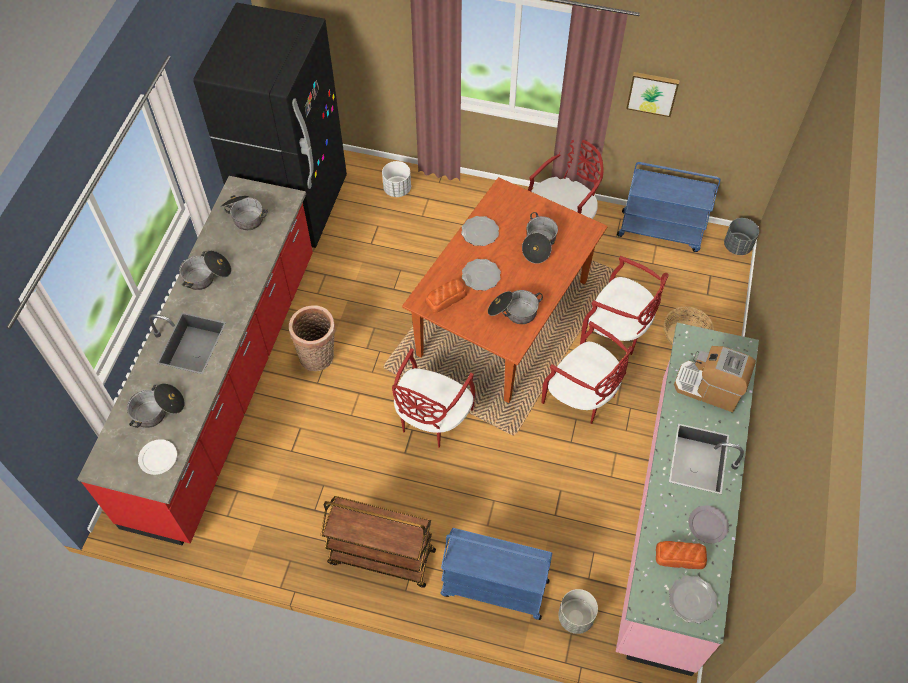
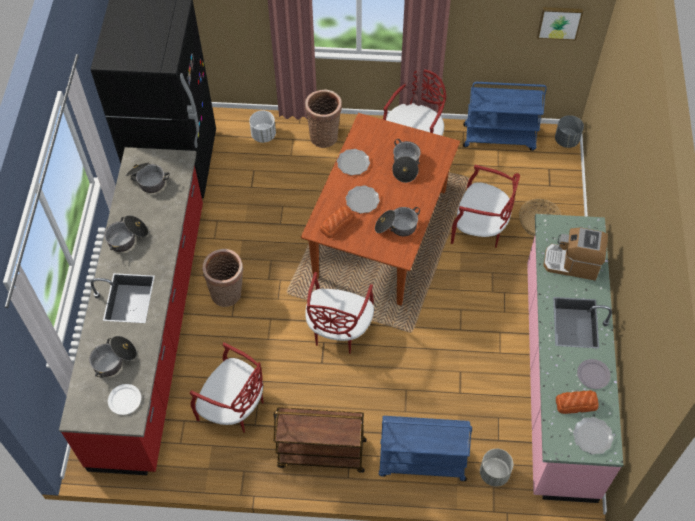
camera: 10 degrees left, 0 degrees up
red chair [541,321,633,424] -> red chair moved to [190,342,263,433]
picture [626,72,680,117] -> picture moved to [537,7,583,40]
none -> basket [305,90,342,148]

